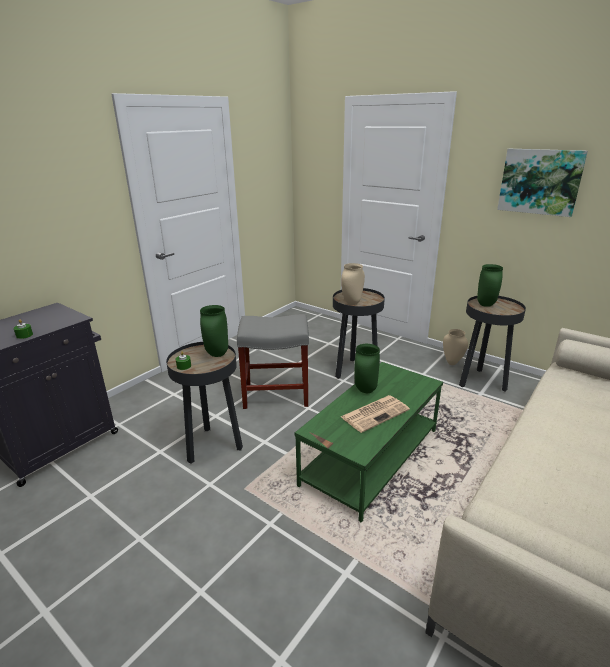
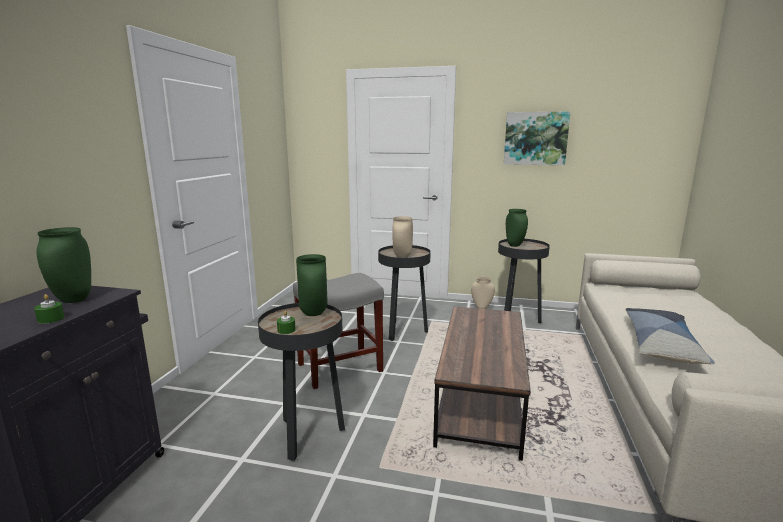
camera: 25 degrees left, 10 degrees down
green coffee table [295,362,443,523] -> brown coffee table [433,307,531,461]
newspaper [341,395,410,433] -> none
green vase [354,344,380,393] -> green vase moved to [36,227,91,303]
none -> pillow [626,308,715,364]

